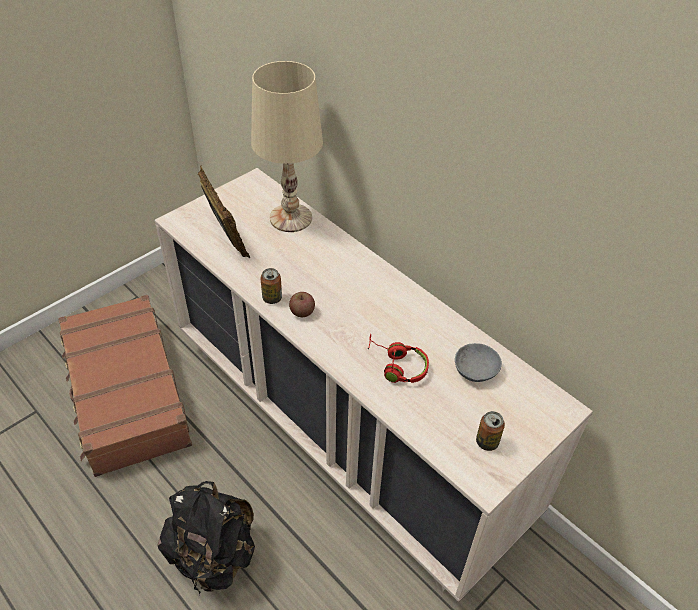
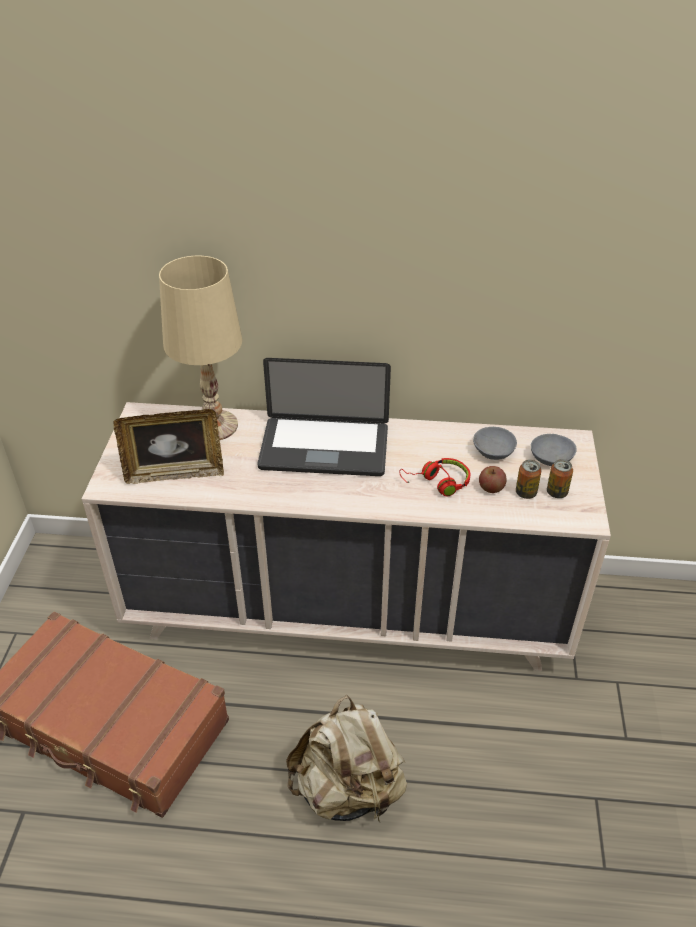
camera: 40 degrees left, 5 degrees down
black backpack [157,481,255,595] -> beige backpack [286,695,407,822]
picture frame [198,166,250,258] -> picture frame turned 150 degrees clockwise [113,409,224,484]
can [260,268,282,304] -> can moved to [516,460,541,499]
apple [289,292,315,317] -> apple moved to [479,466,507,493]
none -> laptop [257,358,391,476]
none -> grey bowl [531,434,577,466]

